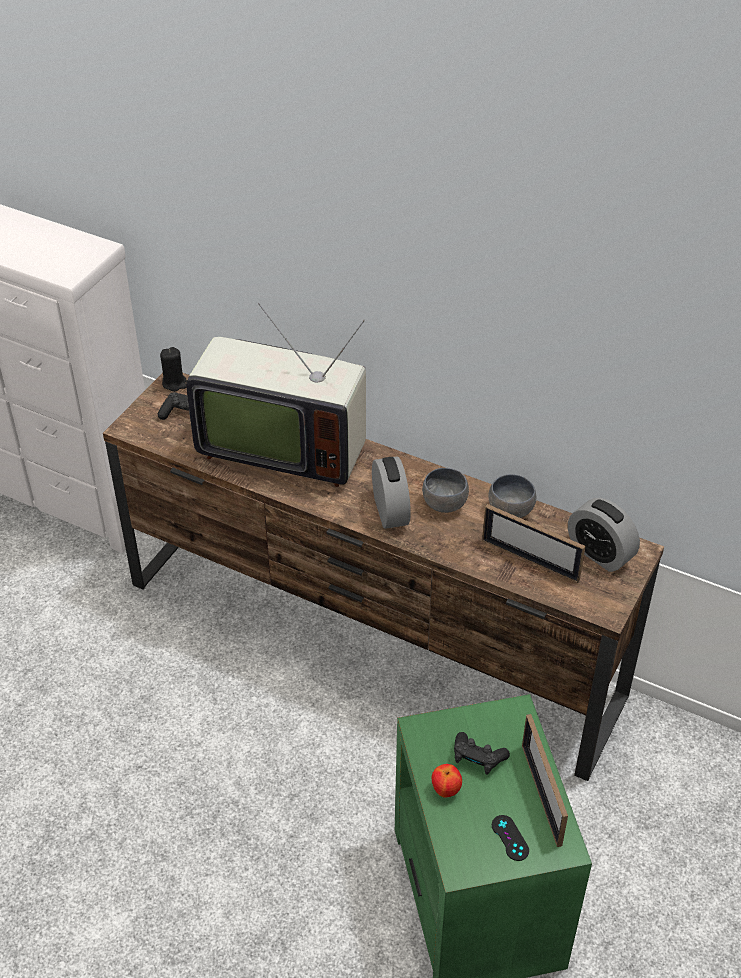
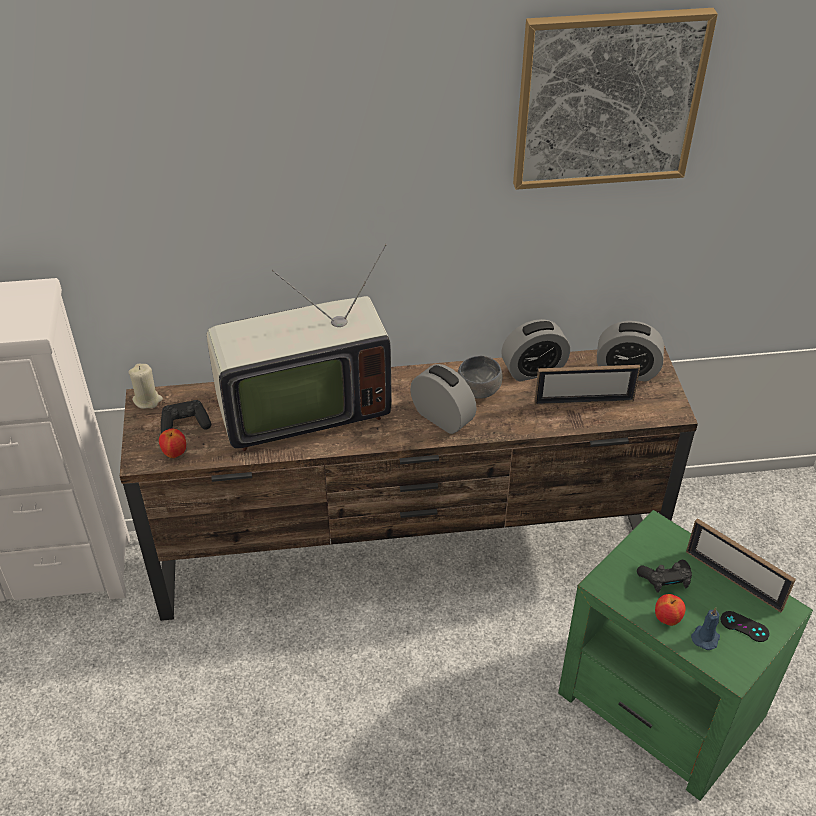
camera: 35 degrees left, 0 degrees up
black candle [160,347,187,392] -> beige candle [128,364,163,409]
grey bowl [488,474,536,518] -> alarm clock [501,319,570,382]
none -> apple [159,428,186,458]
none -> picture [513,8,718,190]
none -> blue candle [691,608,720,650]

